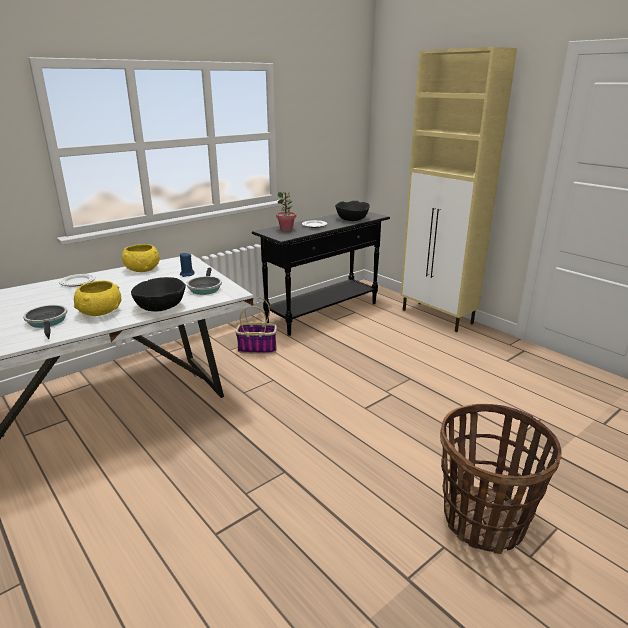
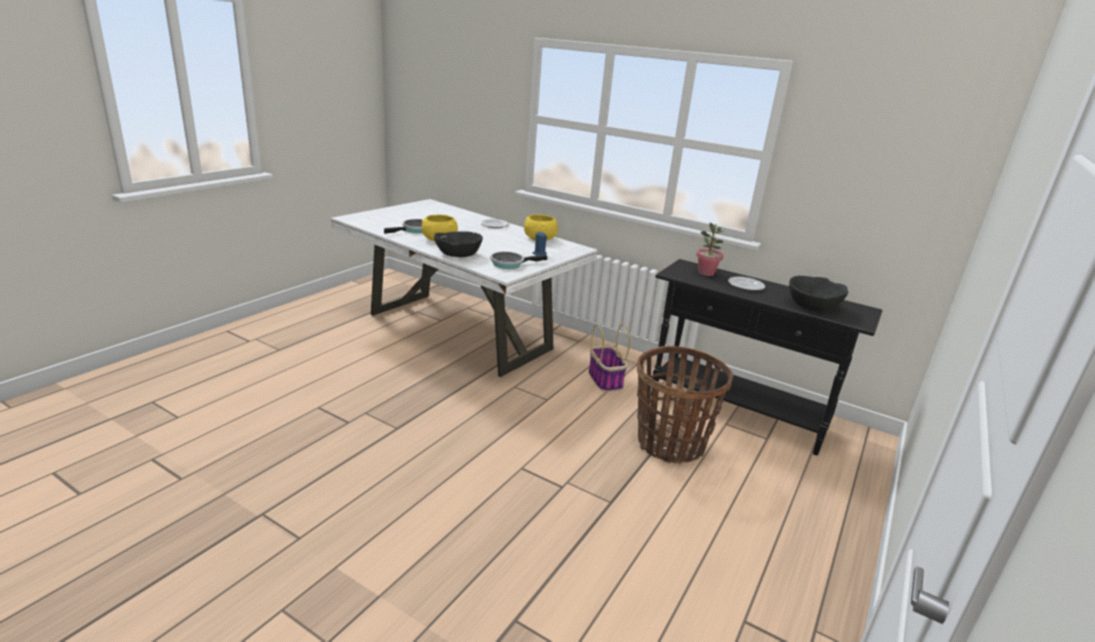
camera: 70 degrees right, 0 degrees up
beige cabinet [400,47,517,332] -> none
basket [440,404,562,554] -> basket moved to [637,346,733,463]

